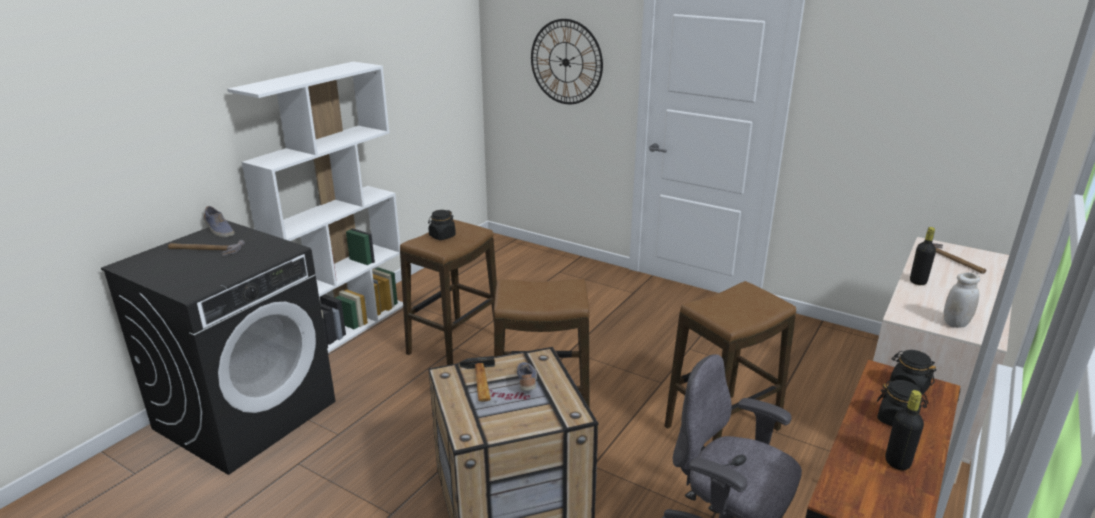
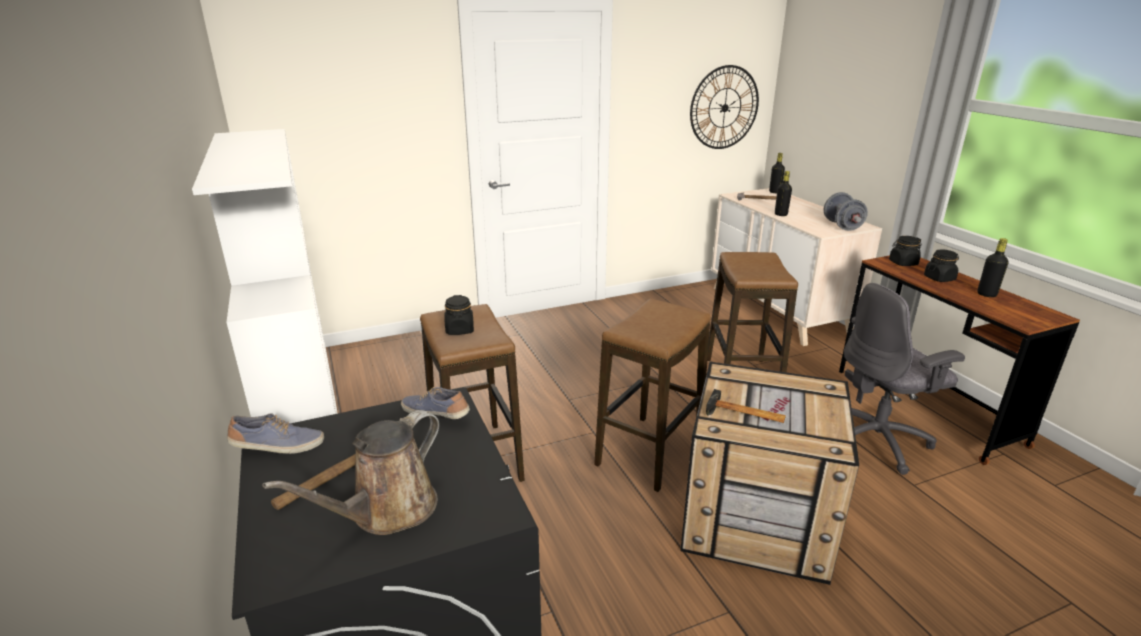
camera: 55 degrees left, 0 degrees up
shoe [517,362,537,391] -> shoe moved to [401,387,470,419]
wall clock [531,19,603,104] -> wall clock moved to [690,65,759,149]
white jar [944,272,980,328] -> grey dumbbell [824,192,868,231]
none -> brown watering can [262,410,439,535]
none -> black bottle [769,153,785,193]

